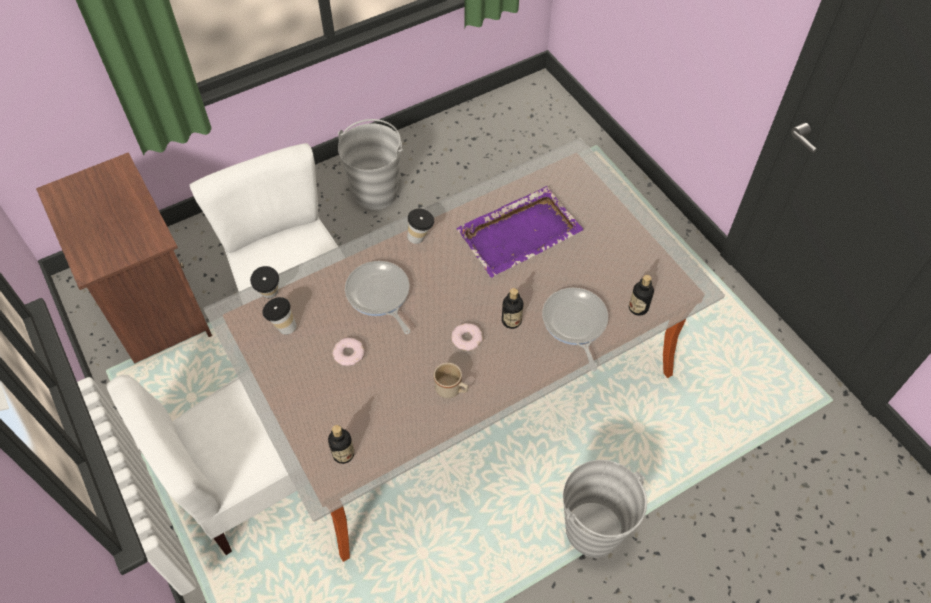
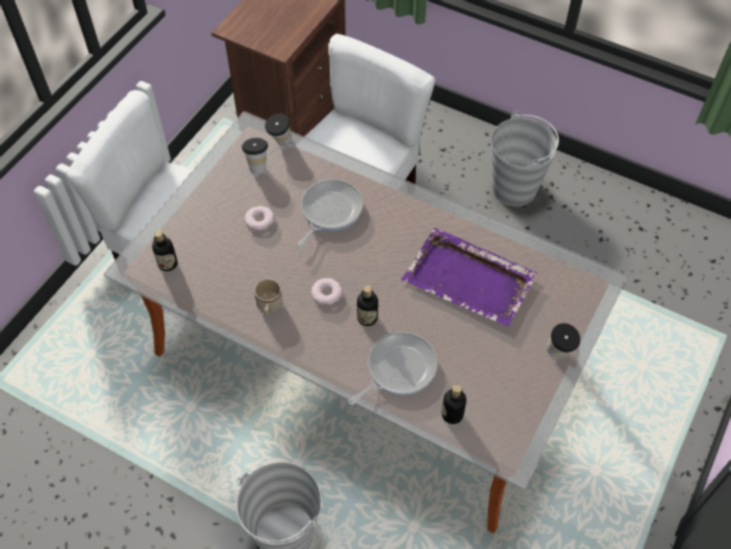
camera: 60 degrees right, 0 degrees up
cup [407,209,434,244] -> cup moved to [546,323,580,356]

